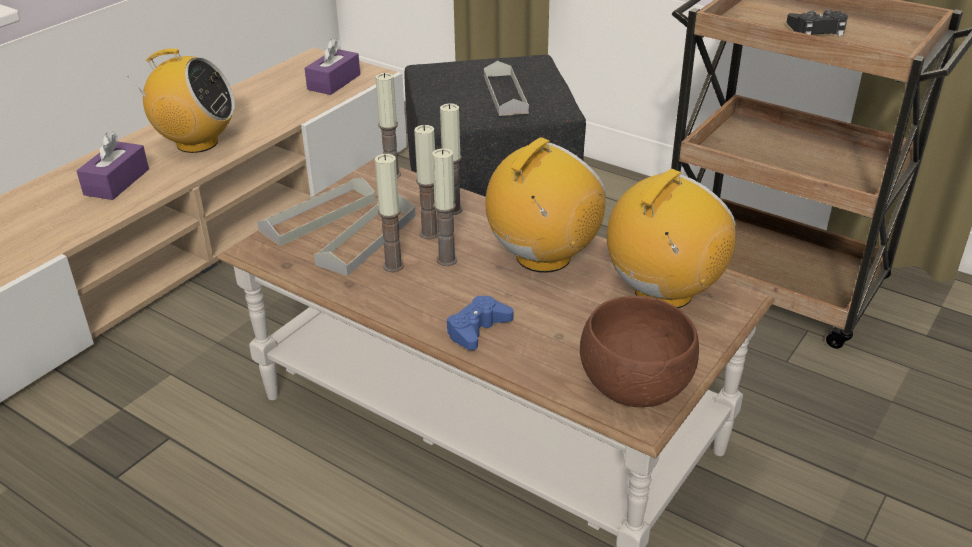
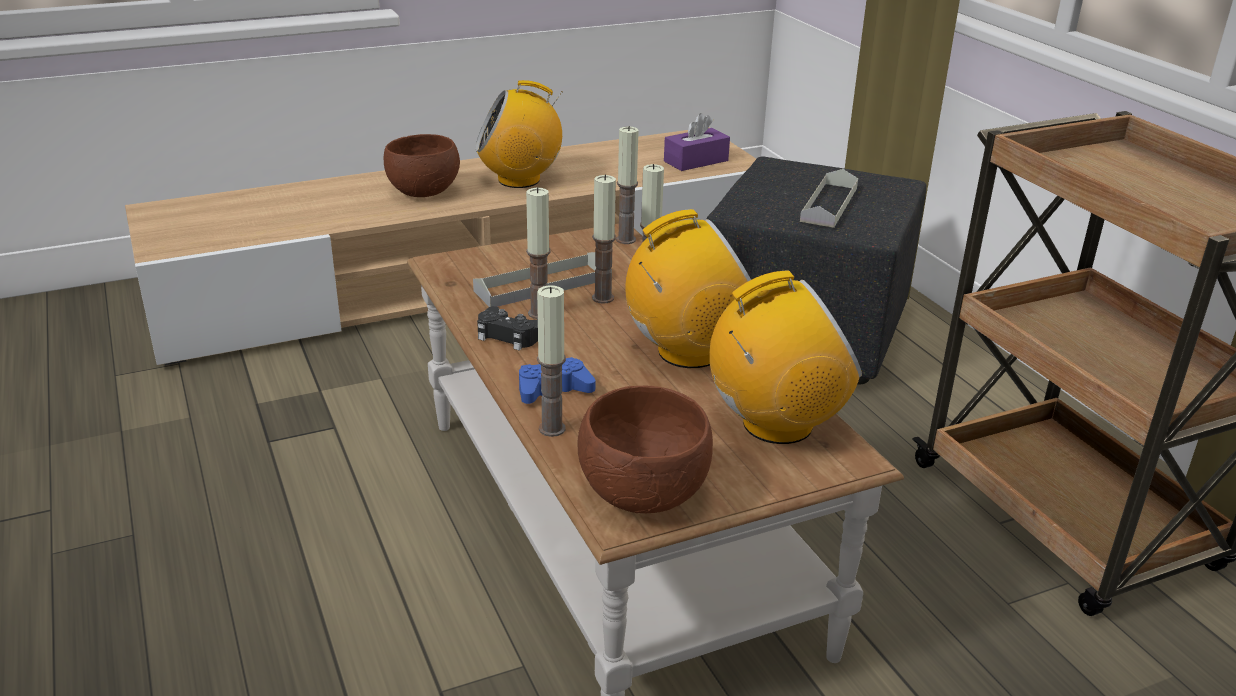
camera: 30 degrees right, 5 degrees down
purple tissue box [77,132,149,200] -> brown bowl [383,134,460,197]
radio [127,48,235,153] -> radio turned 135 degrees clockwise [475,80,562,188]
grey tray [257,178,376,246] -> none
candle [432,148,458,266] -> candle moved to [537,285,566,437]
black game controller [786,9,848,36] -> black game controller moved to [477,306,538,351]

